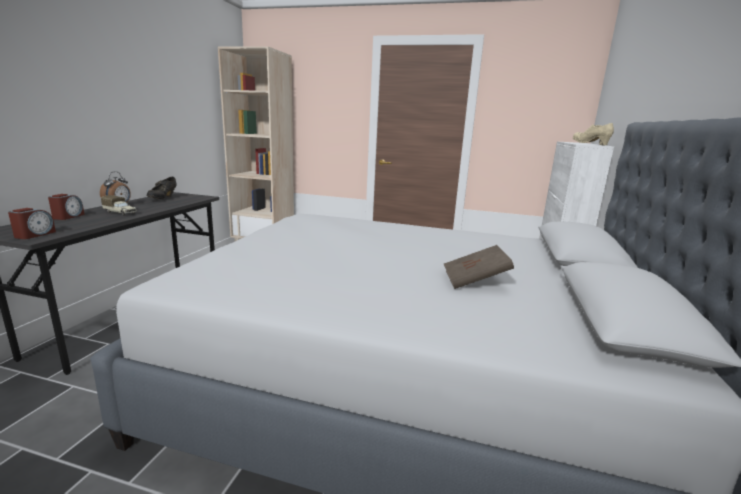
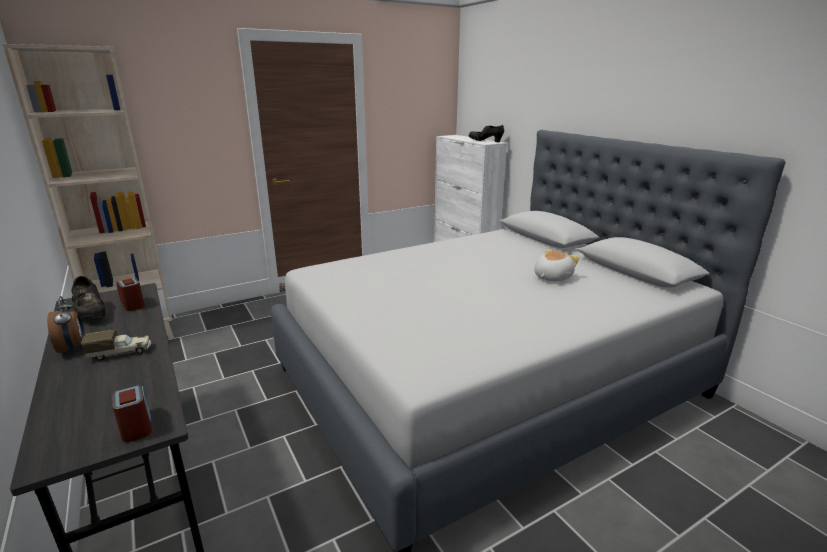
camera: 45 degrees left, 5 degrees up
alarm clock [48,194,85,220] -> alarm clock moved to [116,278,145,311]
brown book [444,245,514,289] -> plush toy [534,249,580,281]
beige shoe [573,123,614,145] -> black shoe [469,125,504,142]

